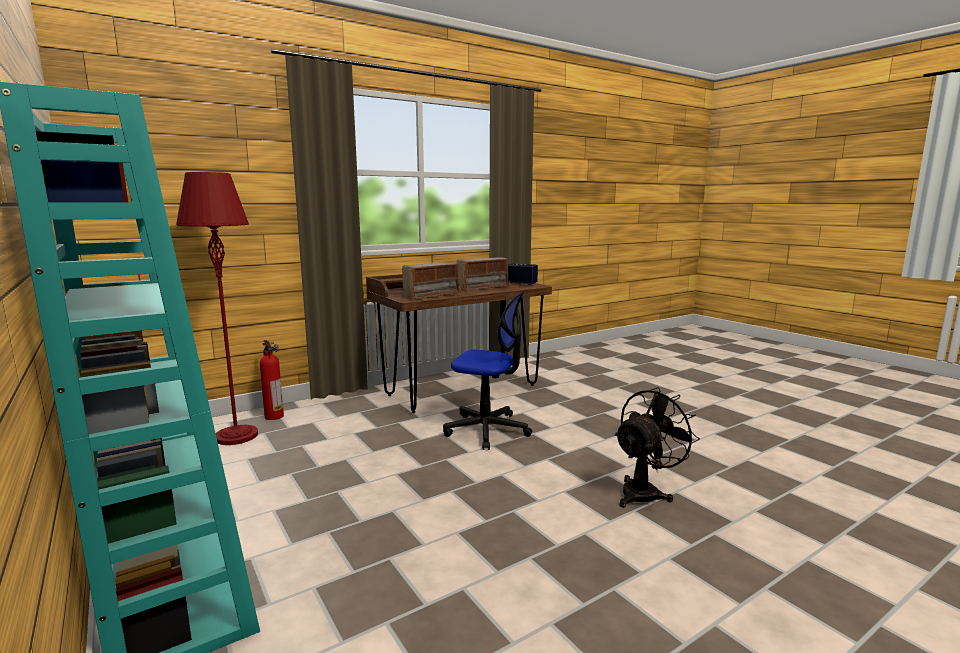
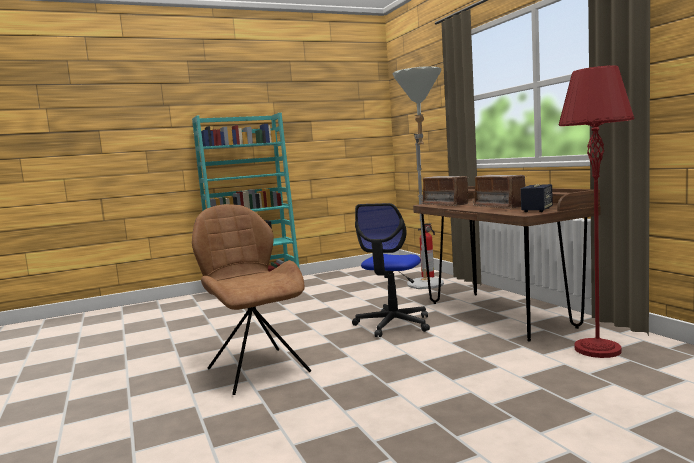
camera: 100 degrees right, 5 degrees down
red floor lamp [176,172,258,445] -> red floor lamp moved to [559,65,635,358]
black fan [614,387,700,507] -> brown chair [192,204,311,395]
none -> grey floor lamp [392,66,444,289]

